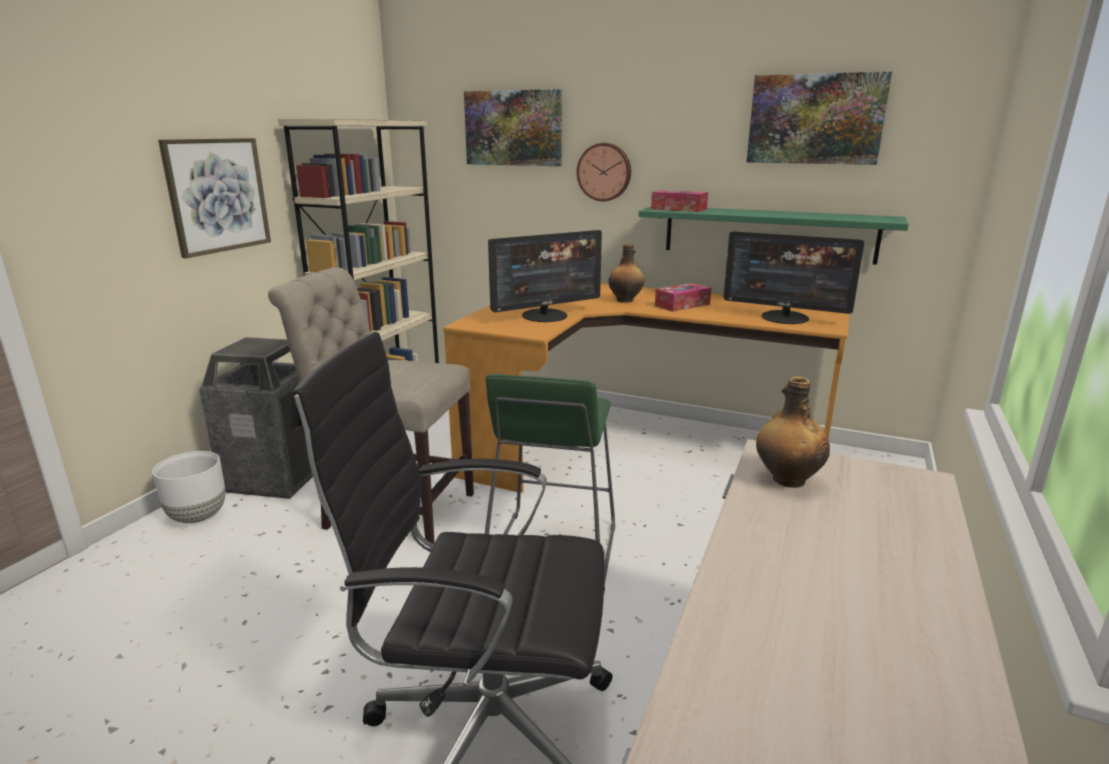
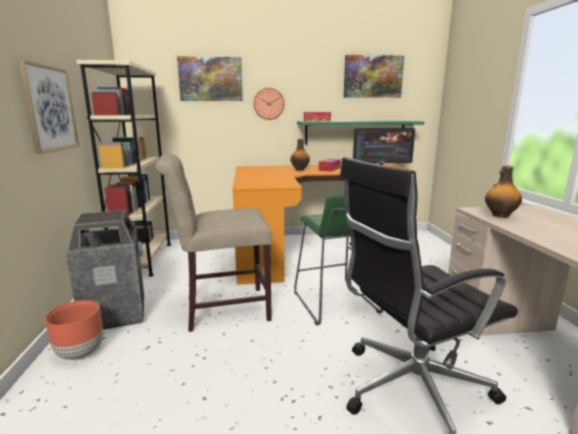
camera: 30 degrees left, 5 degrees down
white planter [152,451,226,523] -> brown planter [45,300,103,360]
monitor [488,230,602,322] -> none

